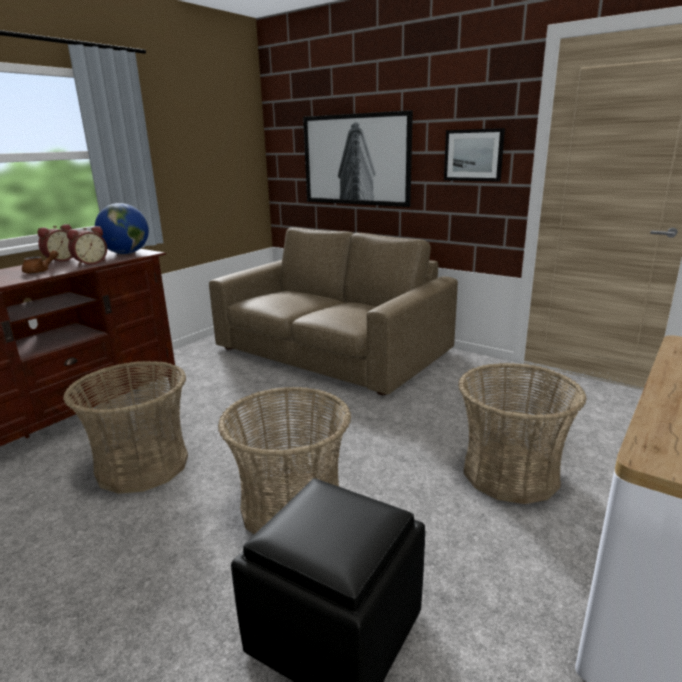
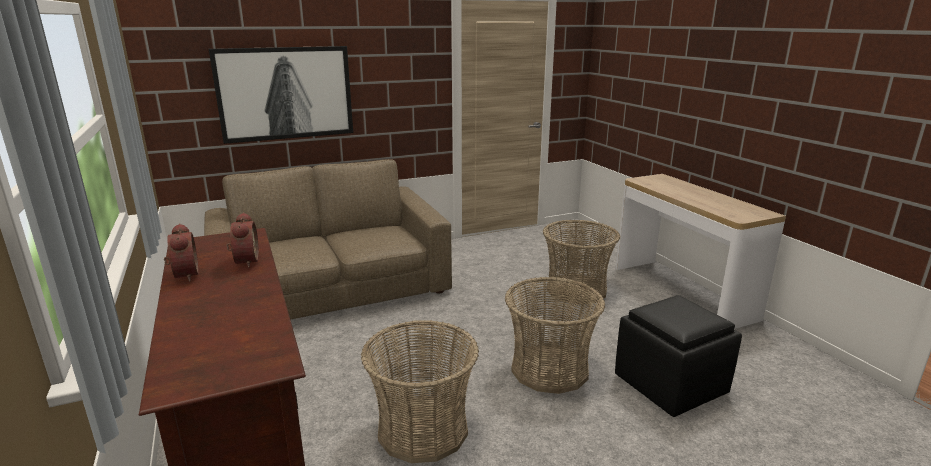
camera: 60 degrees left, 0 degrees up
brown teapot [22,250,59,274] -> none
globe [95,203,149,254] -> none
picture [444,128,505,182] -> none

